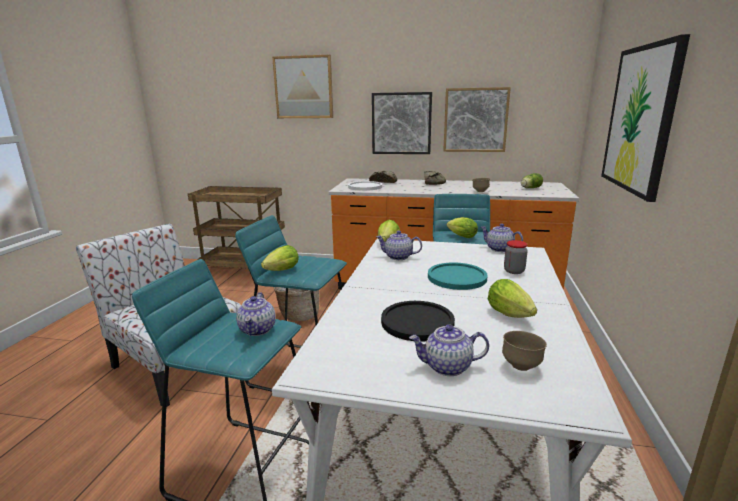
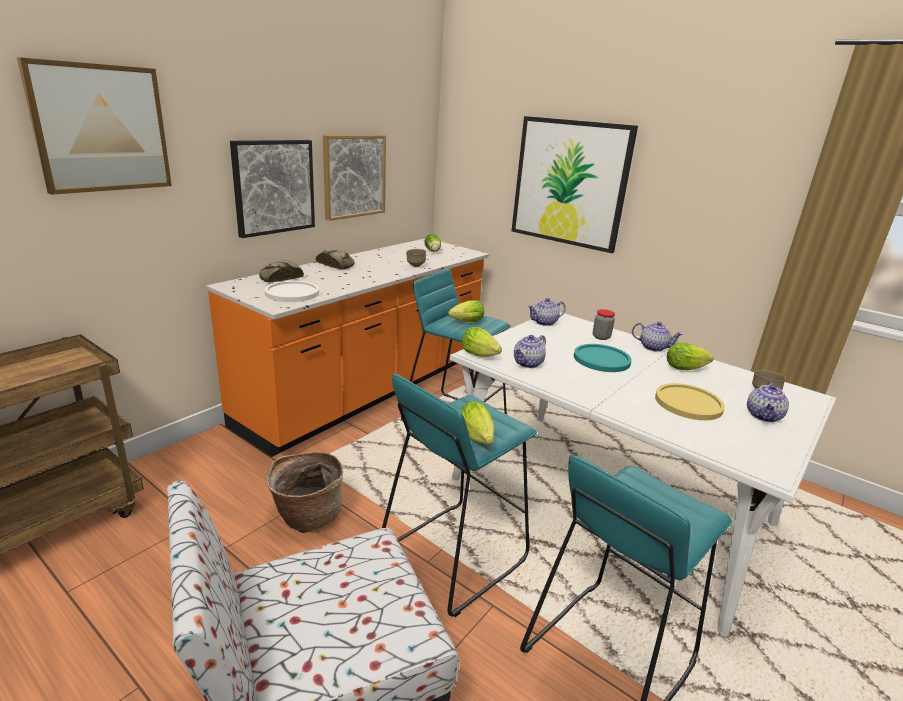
camera: 65 degrees left, 5 degrees up
teapot [236,292,276,336] -> teapot moved to [632,322,683,352]
black plate [381,301,455,342] -> yellow plate [655,383,725,420]

